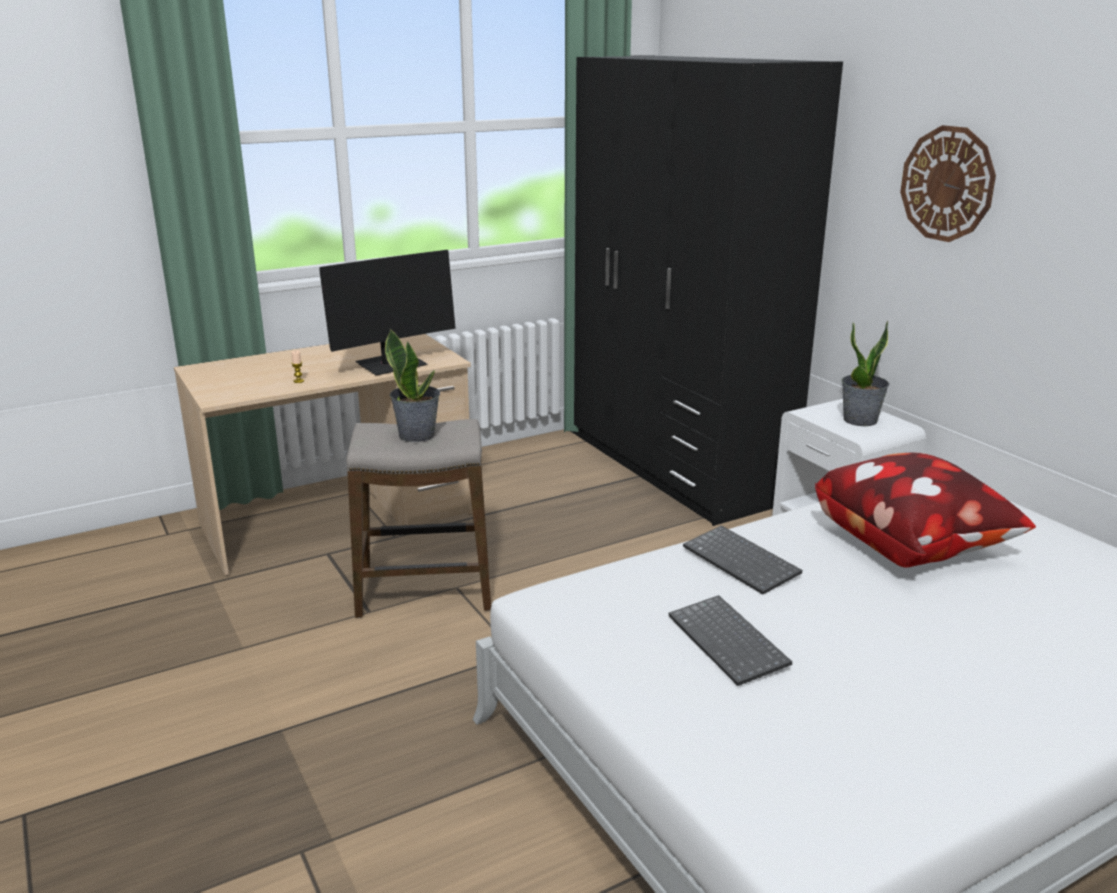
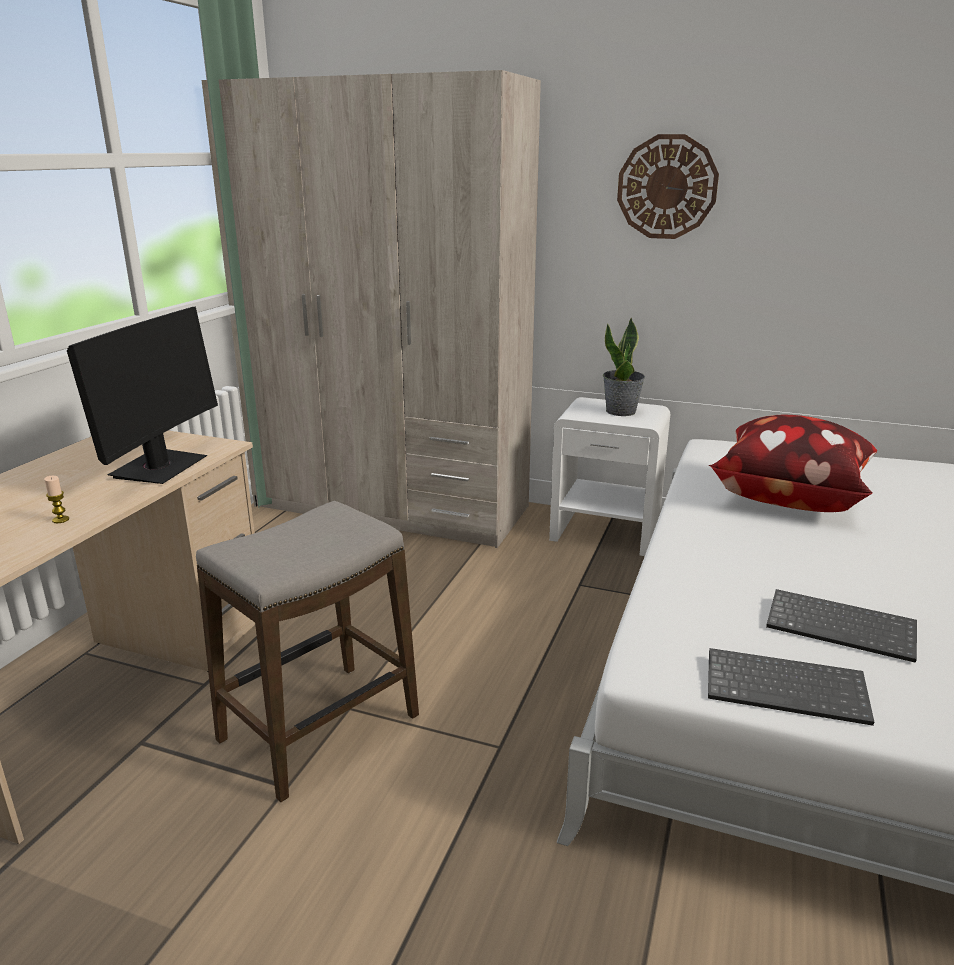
camera: 40 degrees left, 0 degrees up
potted plant [385,329,440,442] -> none
black wardrobe [570,55,843,526] -> beige wardrobe [202,70,541,548]
keyboard [683,525,802,594] -> keyboard moved to [708,648,874,726]

